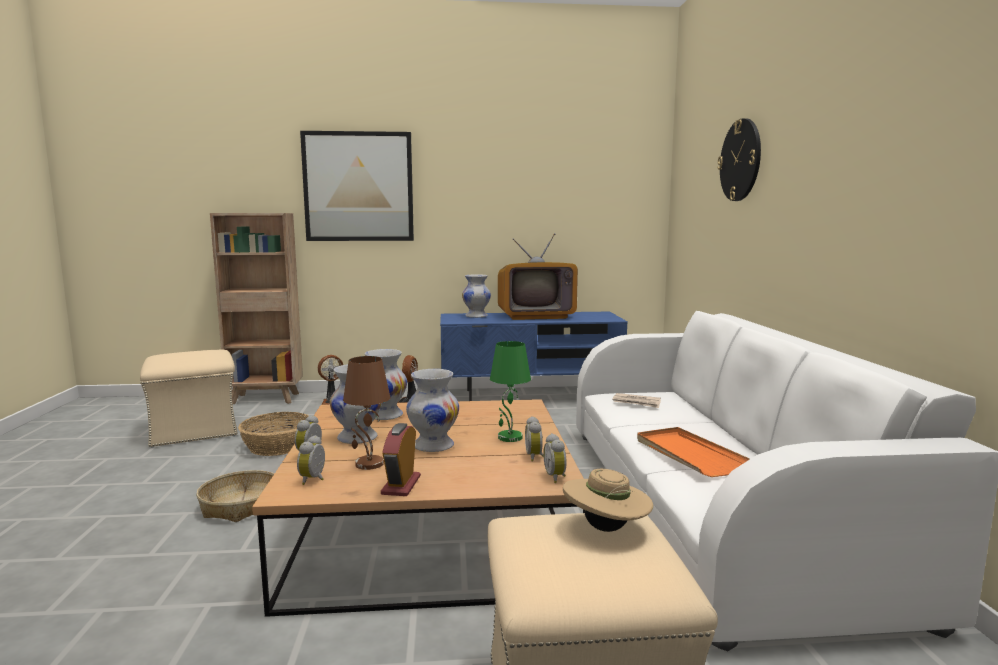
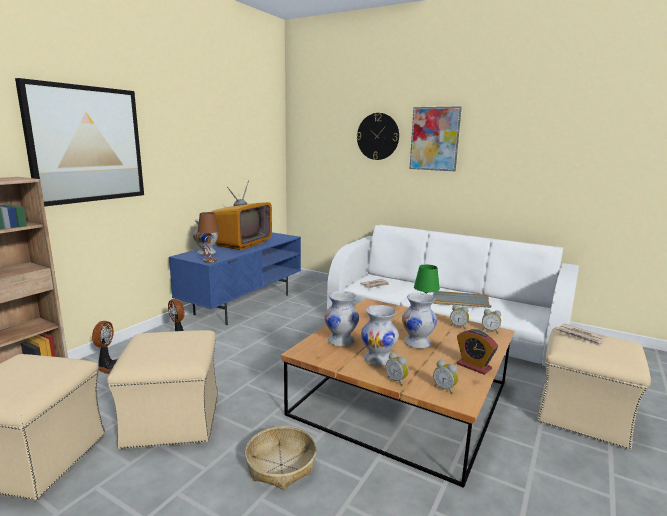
camera: 55 degrees left, 5 degrees up
basket [238,412,308,456] -> beige ottoman [107,330,218,449]
brown table lamp [343,356,390,470] -> brown table lamp moved to [198,212,219,263]
beige hat [563,469,653,532] -> newspaper [557,324,606,346]
orange tray [637,427,750,477] -> grey tray [433,291,492,308]
none -> picture [409,106,462,171]

